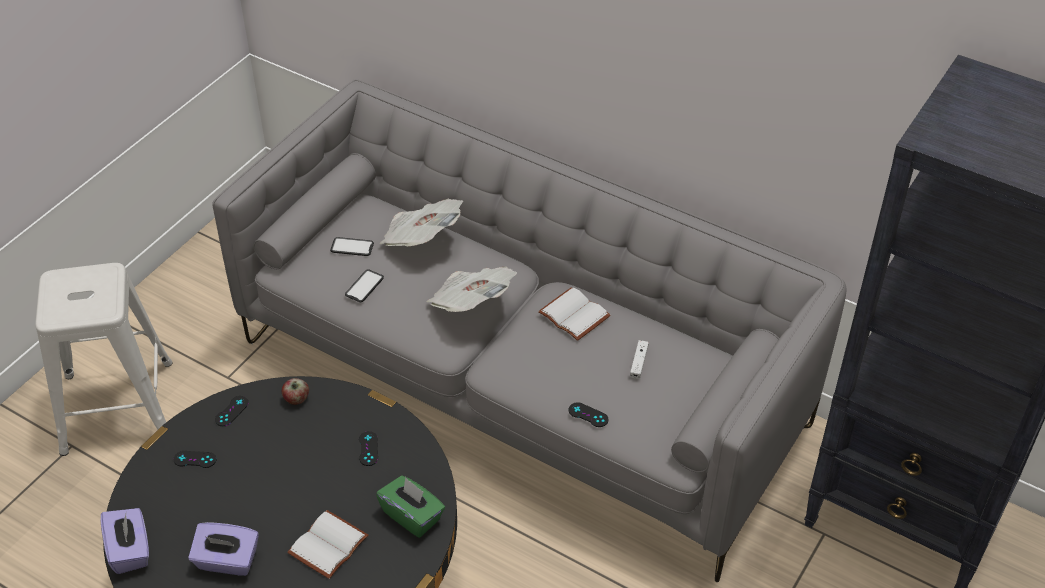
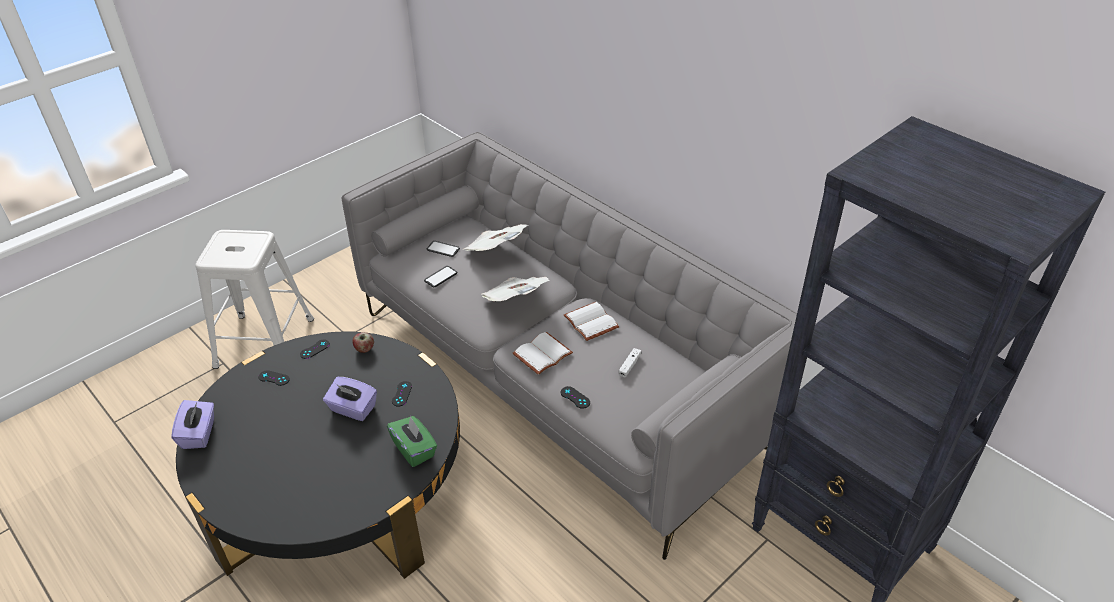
camera: 15 degrees right, 5 degrees down
purple tissue box [188,522,259,576] -> purple tissue box moved to [323,377,377,421]
white book [287,510,368,579] -> white book moved to [513,332,573,375]

